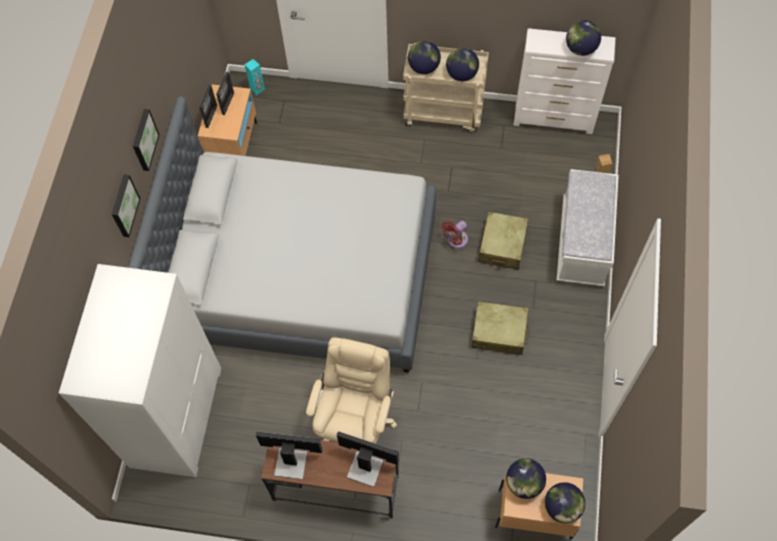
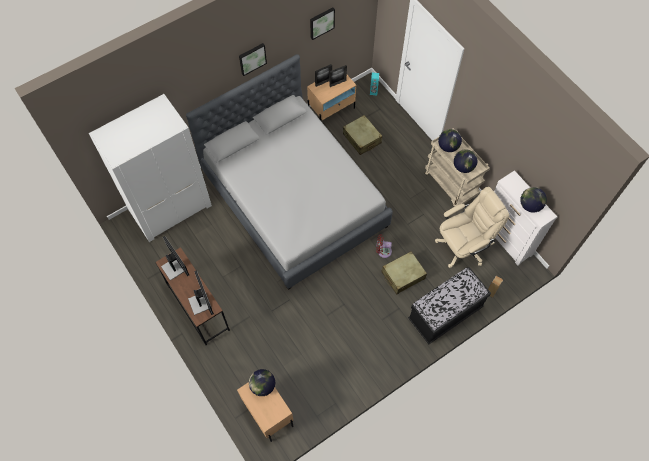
camera: 45 degrees right, 0 degrees up
picture [112,174,140,237] -> picture moved to [310,7,335,40]
beige office chair [306,337,397,444] -> beige office chair moved to [435,187,509,268]
beige suitcase [472,301,529,355] -> beige suitcase moved to [343,115,382,155]
globe [545,482,585,524] -> none
white bench [556,169,619,286] -> black bench [408,267,491,344]

